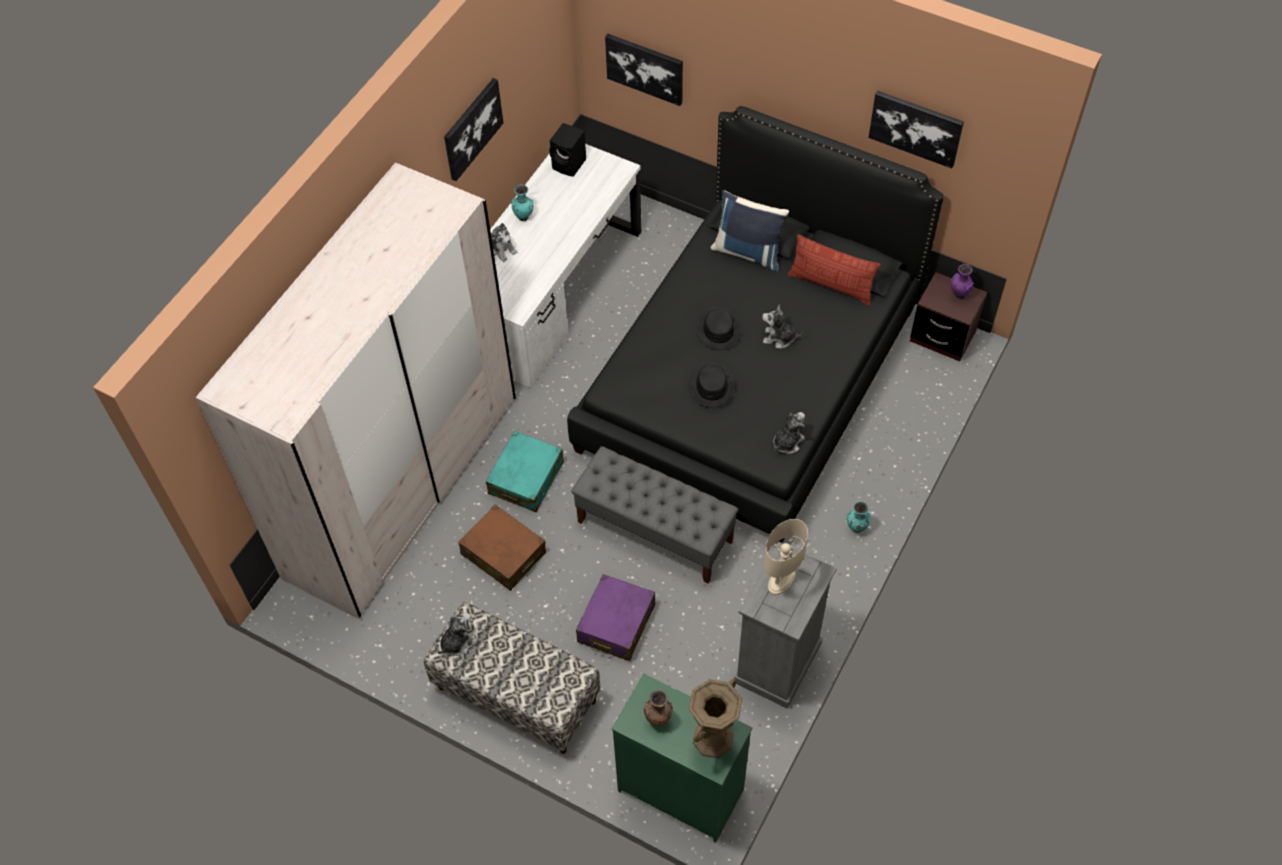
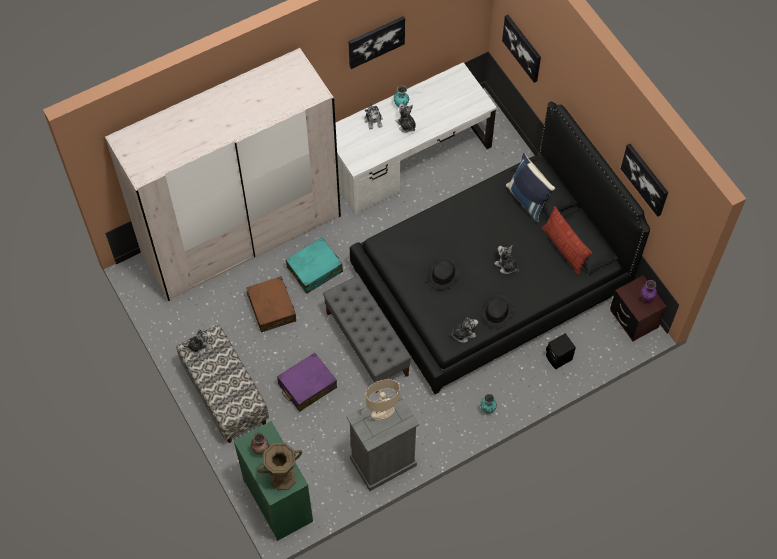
camera: 30 degrees right, 5 degrees up
black speaker [549,123,586,177] -> black speaker moved to [546,333,576,369]
black hat [696,307,741,350] -> black hat moved to [480,294,514,329]
none -> plush toy [396,104,416,133]

